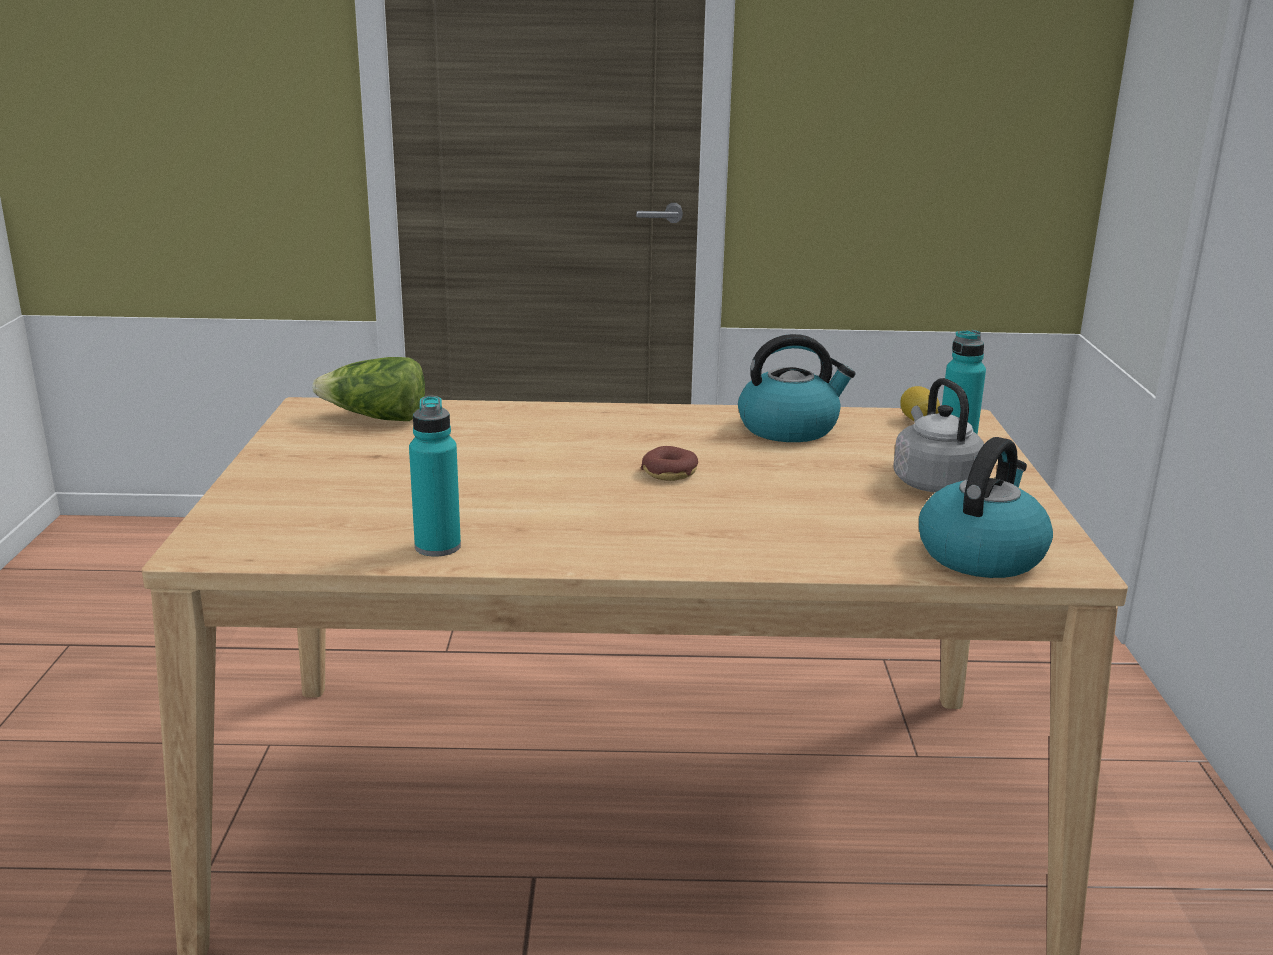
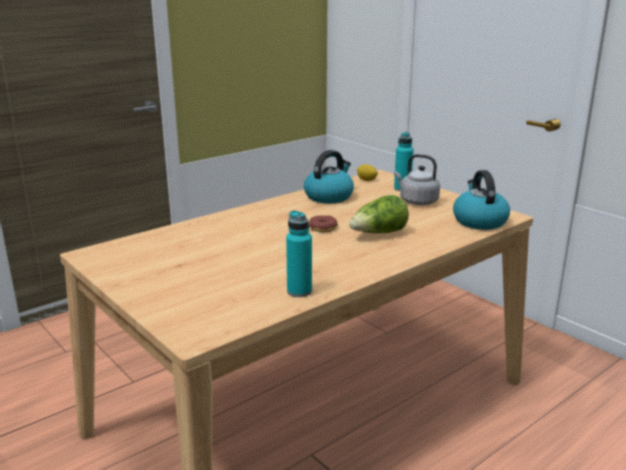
camera: 40 degrees left, 0 degrees up
lettuce [312,357,425,421] -> lettuce moved to [349,195,409,233]

